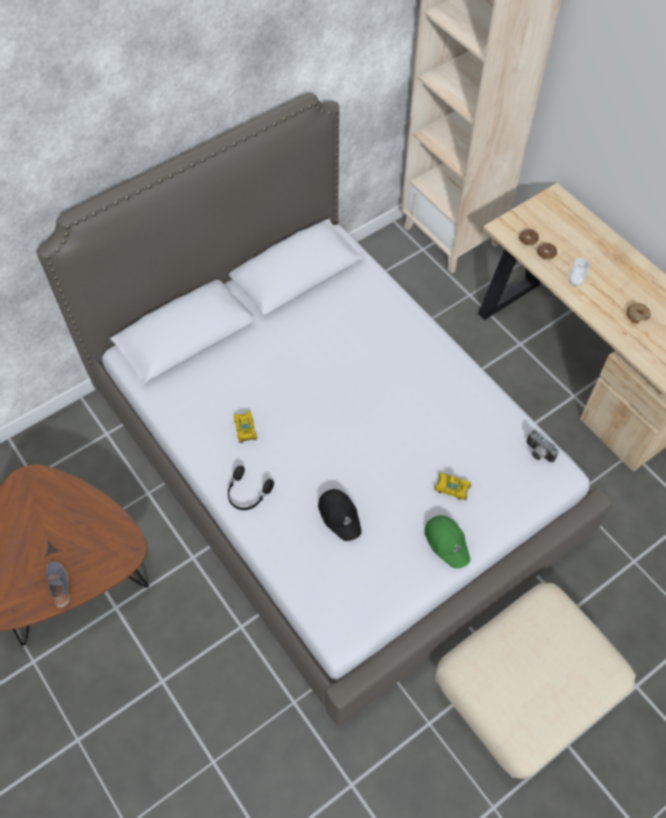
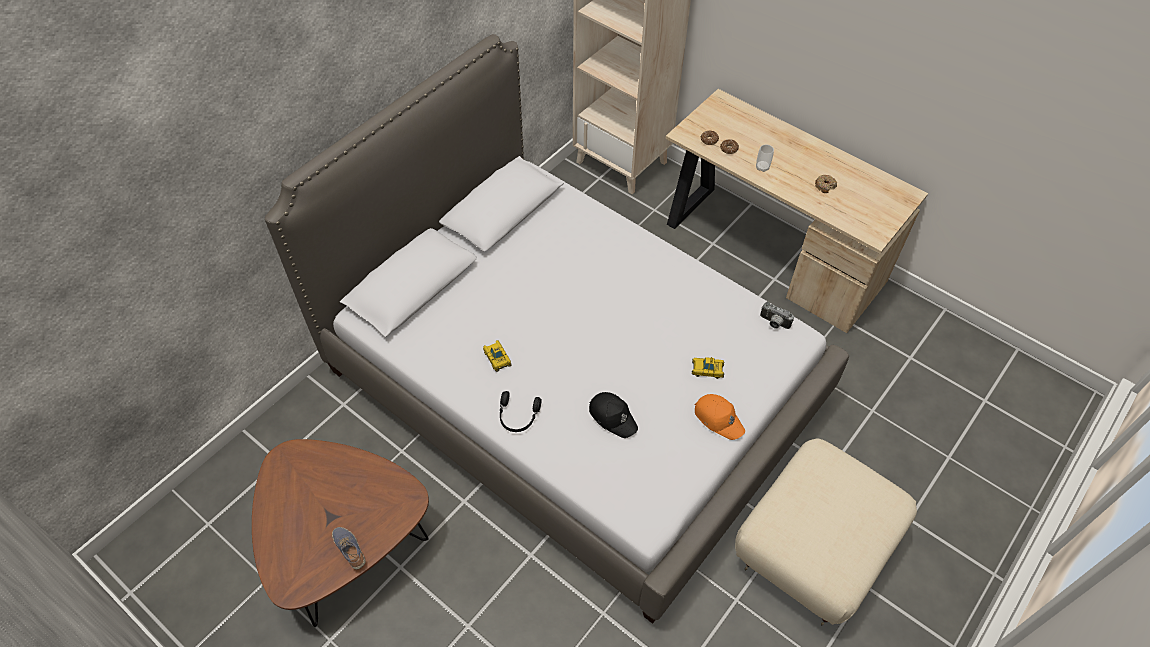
camera: 15 degrees left, 5 degrees down
green cap [424,515,470,568] -> orange cap [695,394,745,440]

